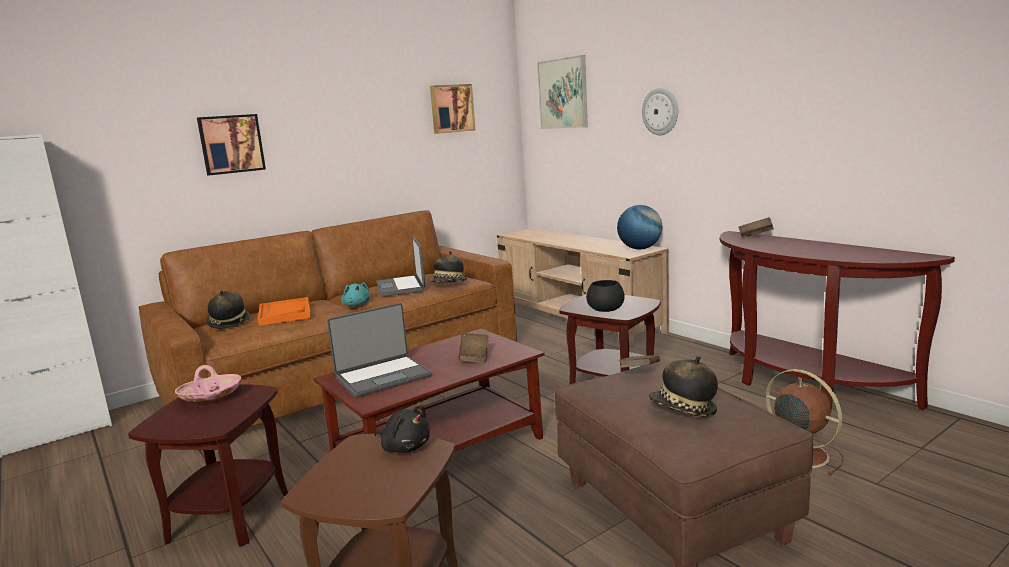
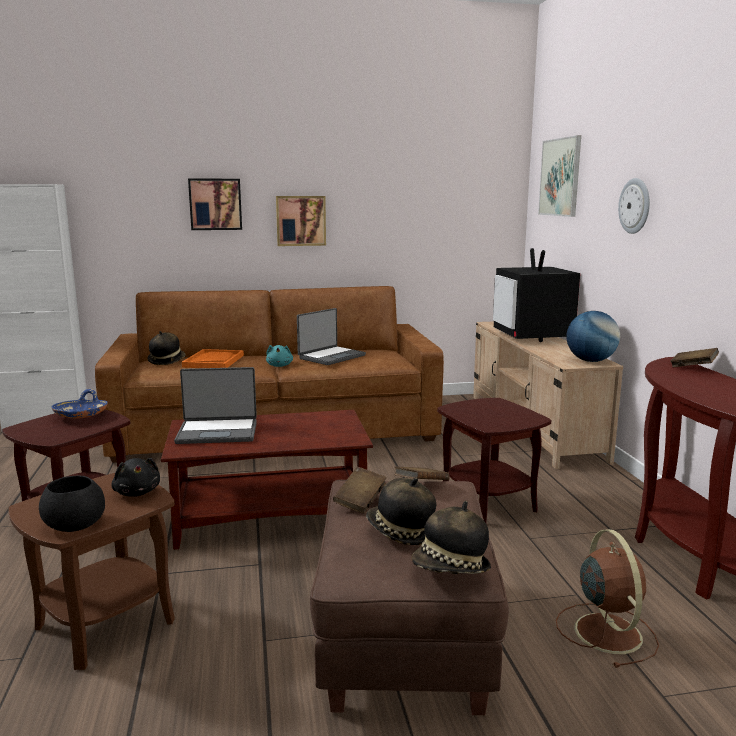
camera: 25 degrees right, 0 degrees up
pink bowl [175,365,241,402] -> blue bowl [51,389,108,418]
laptop [376,237,425,297] -> laptop turned 150 degrees counterclockwise [297,308,366,365]
picture [430,84,475,134] -> picture moved to [276,196,326,246]
hat [430,251,467,282] -> hat moved to [411,501,491,574]
brown book [459,333,488,363] -> brown book moved to [333,467,387,514]
black bowl [586,280,625,312] -> black bowl moved to [39,476,105,532]
none -> television [493,248,580,342]

